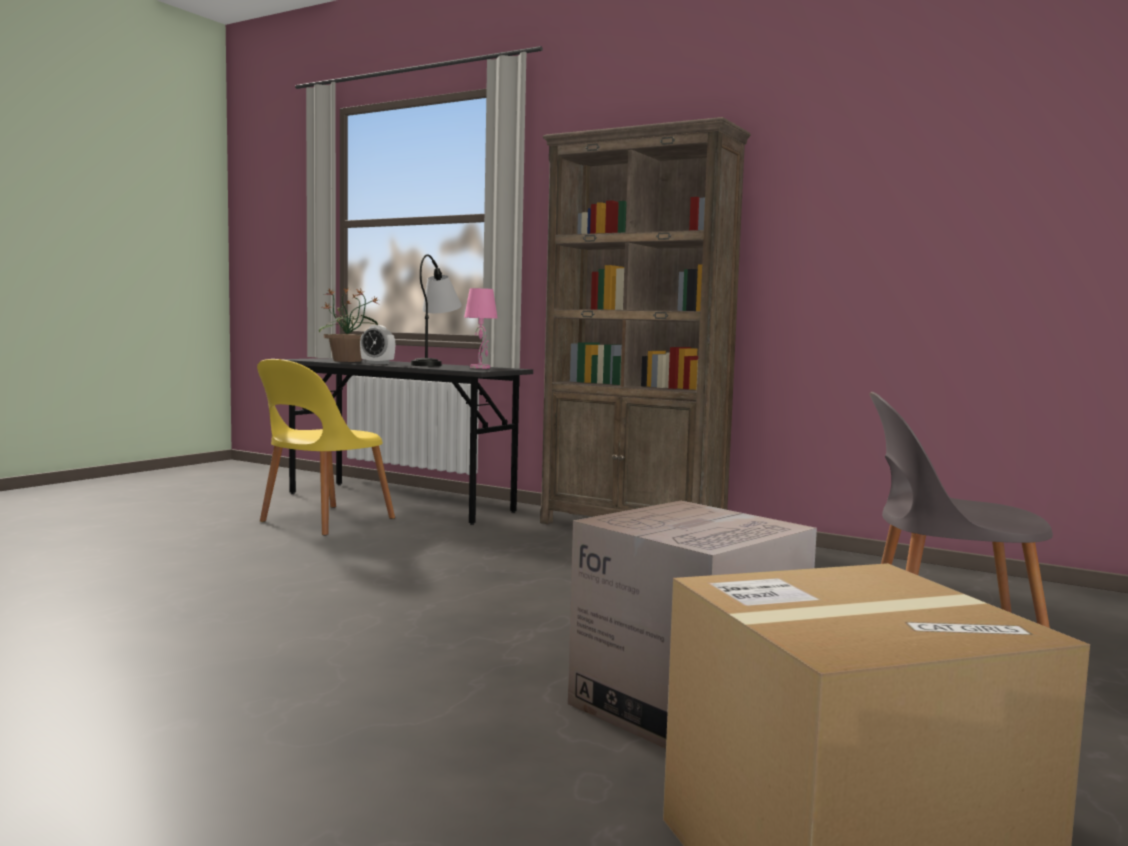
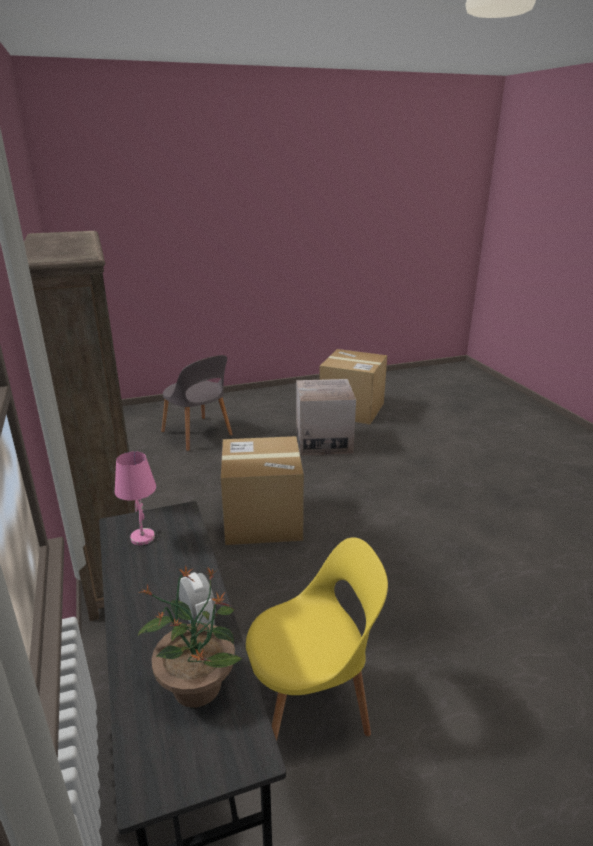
camera: 140 degrees left, 20 degrees up
table lamp [411,254,462,366] -> none
none -> cardboard box [221,436,304,545]

